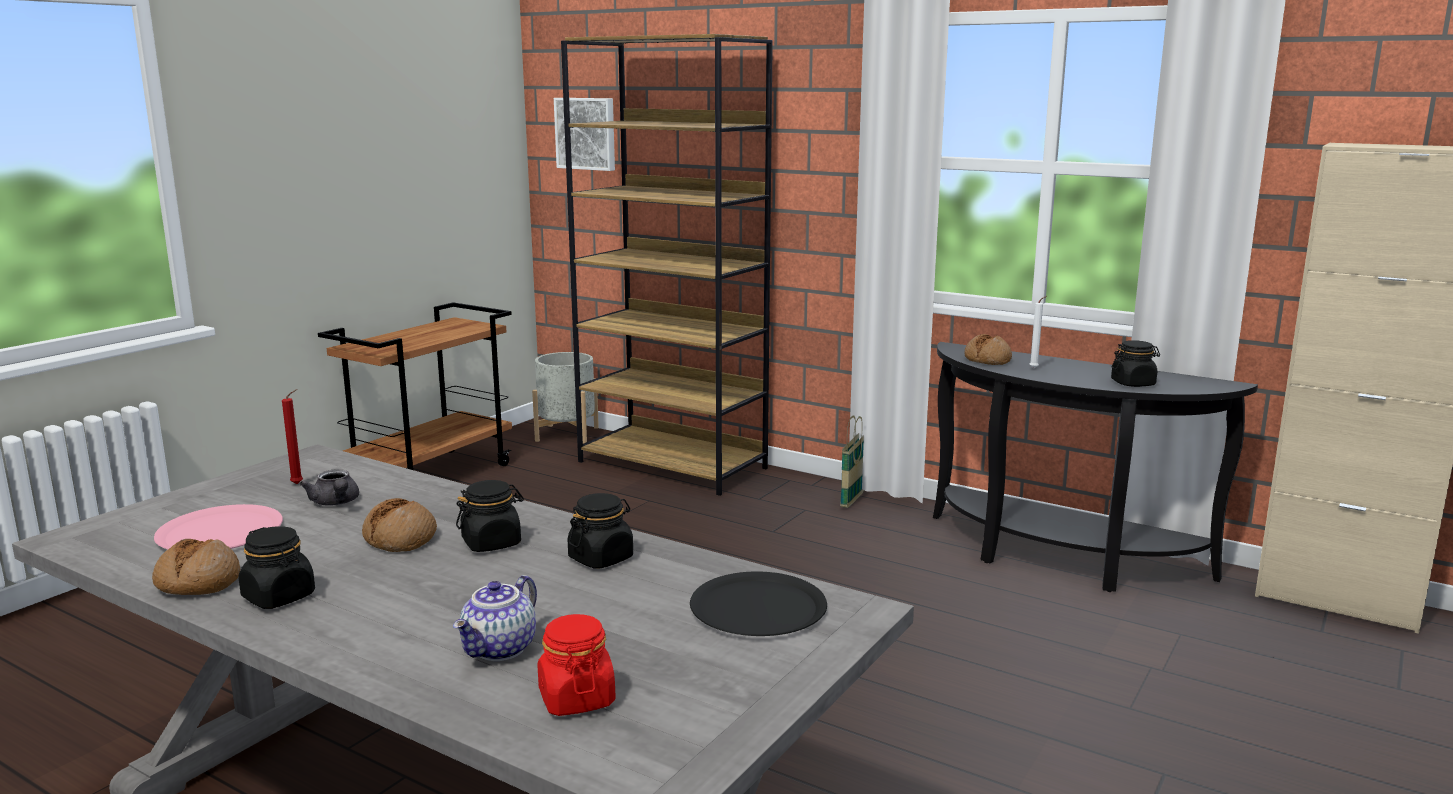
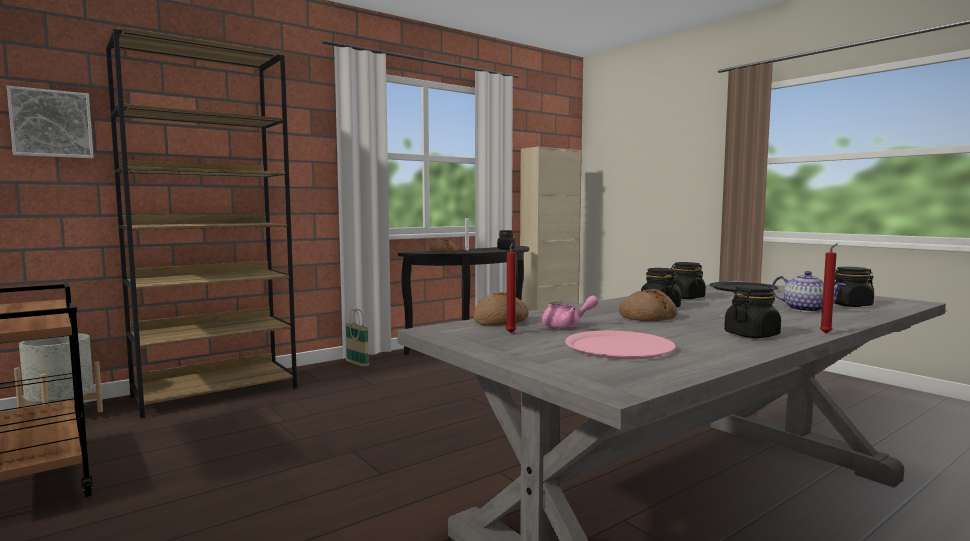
camera: 70 degrees left, 10 degrees down
bread [152,539,240,595] -> bread moved to [473,292,529,326]
grey teapot [300,469,359,506] -> pink teapot [542,295,599,329]
red jar [538,614,616,716] -> black jar [834,267,874,307]
none -> red candle [820,243,838,334]

